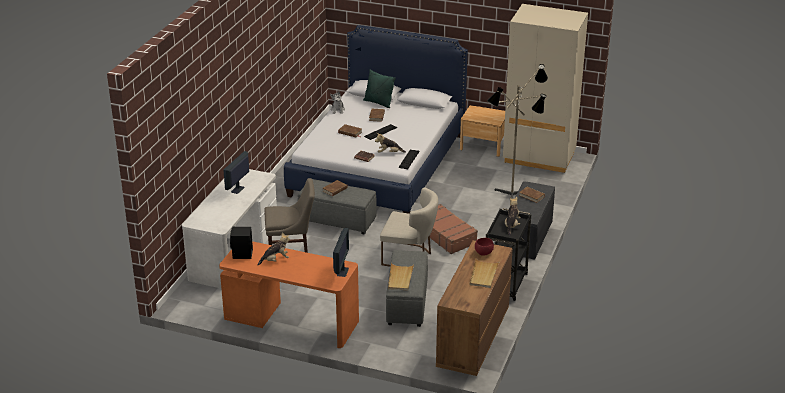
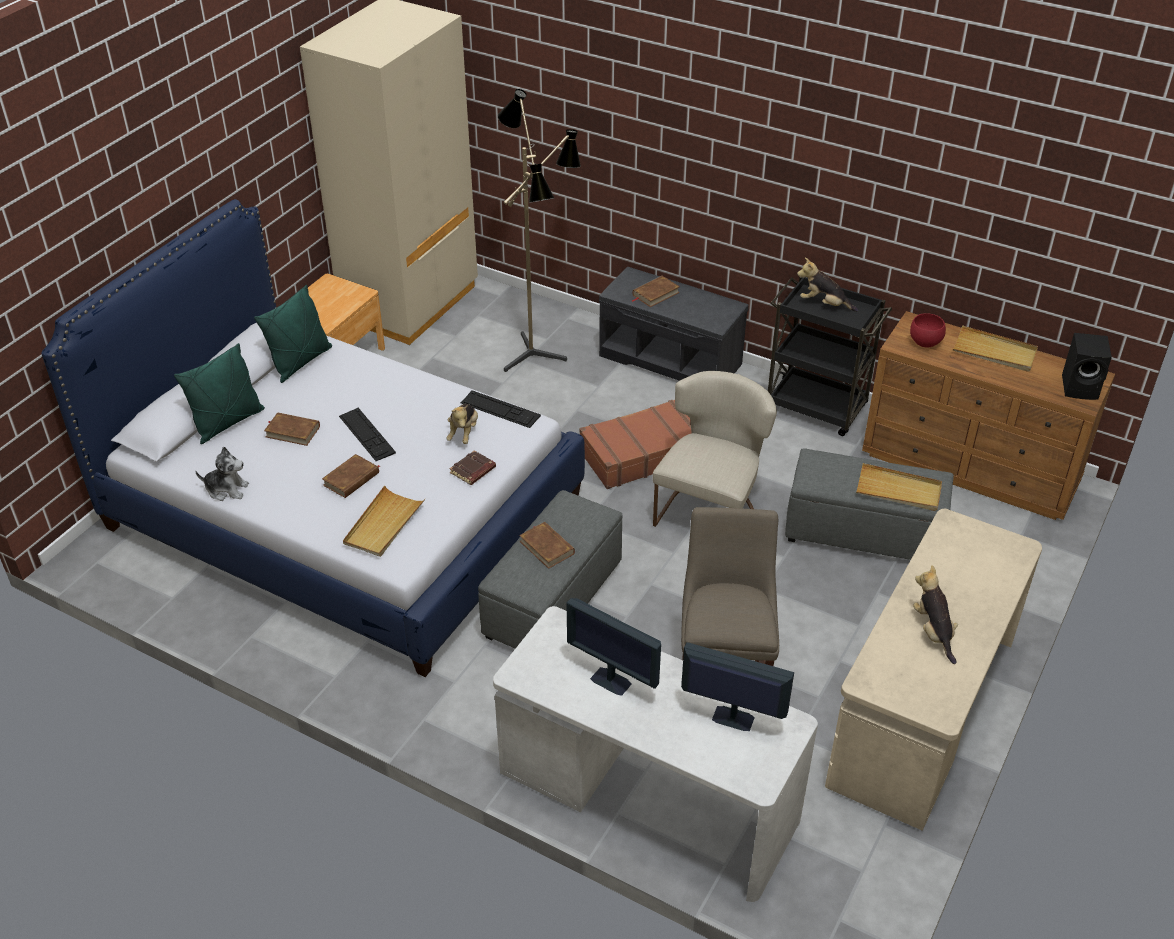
camera: 80 degrees left, 10 degrees up
orange desk [219,241,359,348] -> beige desk [825,509,1042,831]
black speaker [230,227,253,259] -> black speaker moved to [1062,333,1112,400]
monitor [333,228,349,277] -> monitor moved to [681,642,794,731]
none -> green pillow [254,285,332,383]
none -> beige tray [343,485,425,557]

